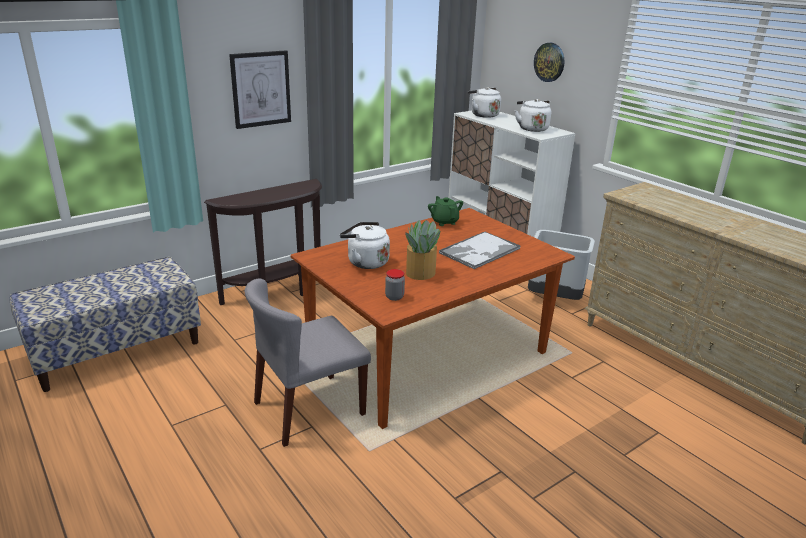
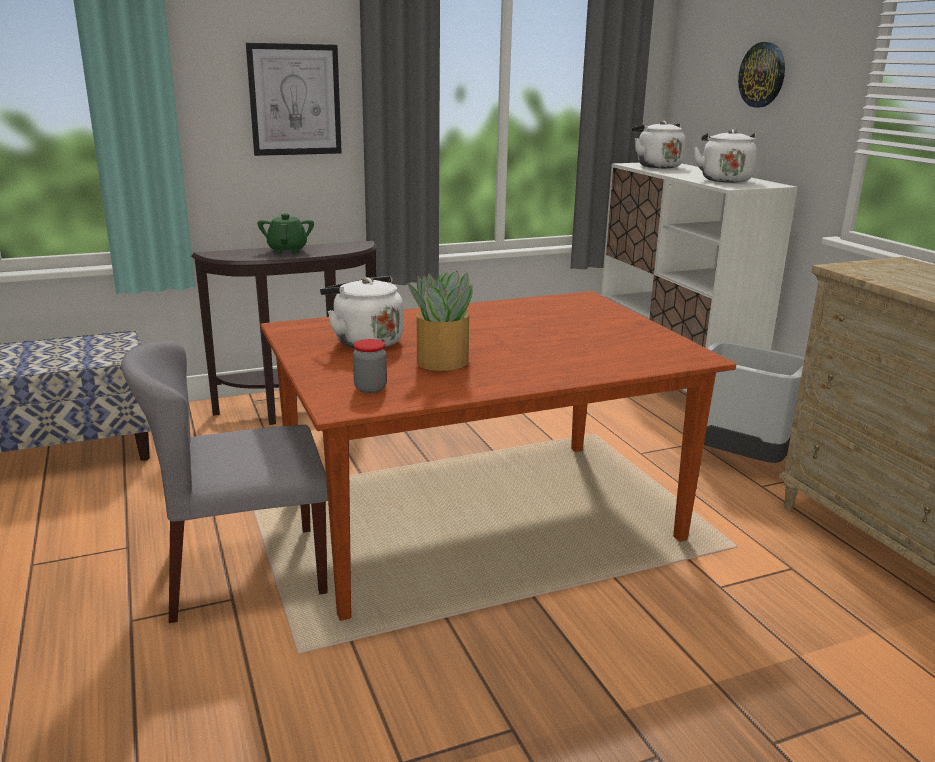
camera: 15 degrees right, 5 degrees down
green teapot [428,196,463,226] -> green teapot moved to [258,214,314,254]
tray [439,231,521,270] -> none

